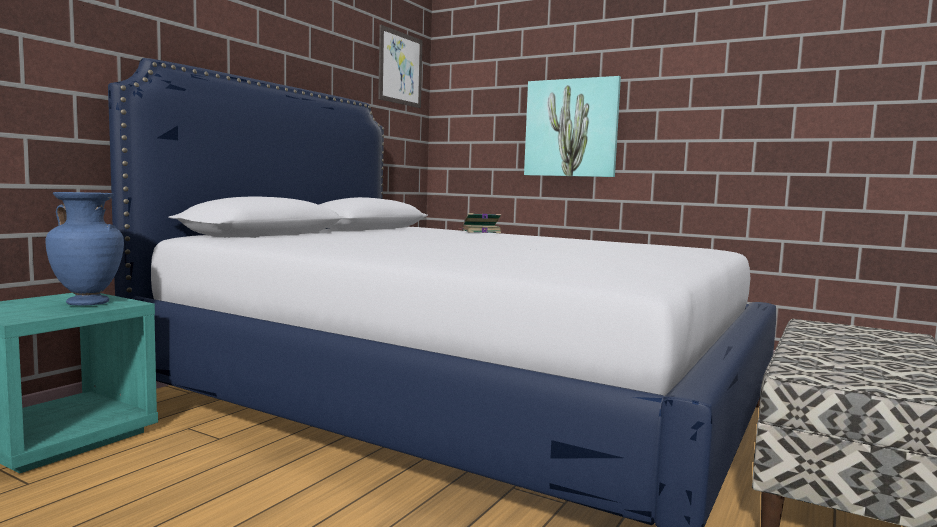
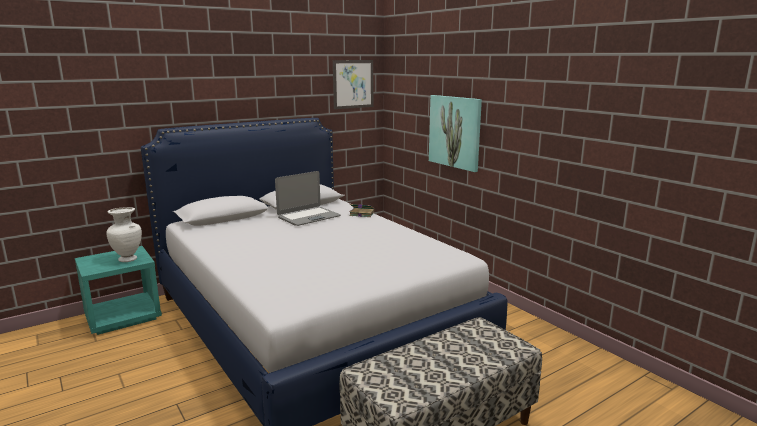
camera: 25 degrees right, 10 degrees up
blue vase [45,192,124,306] -> white vase [106,207,142,262]
none -> laptop [275,171,341,226]

